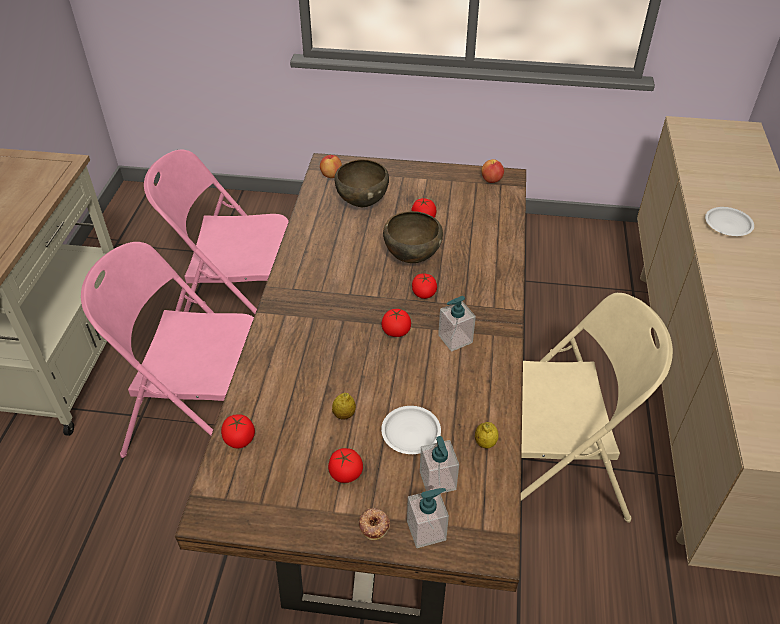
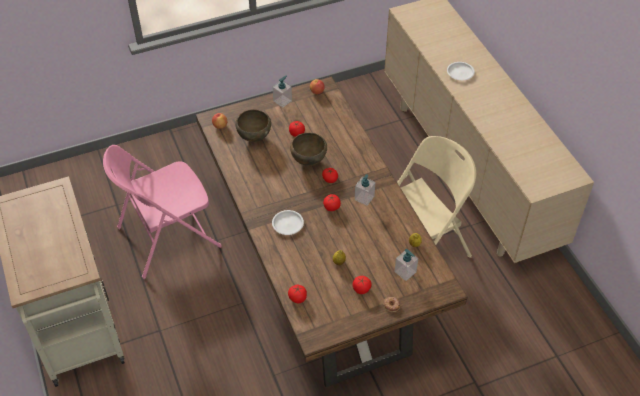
camera: 30 degrees left, 5 degrees up
pink chair [81,242,254,458] -> none
white plate [381,406,441,454] -> white plate moved to [272,210,304,235]
soap dispenser [407,488,449,548] -> soap dispenser moved to [273,76,292,108]

